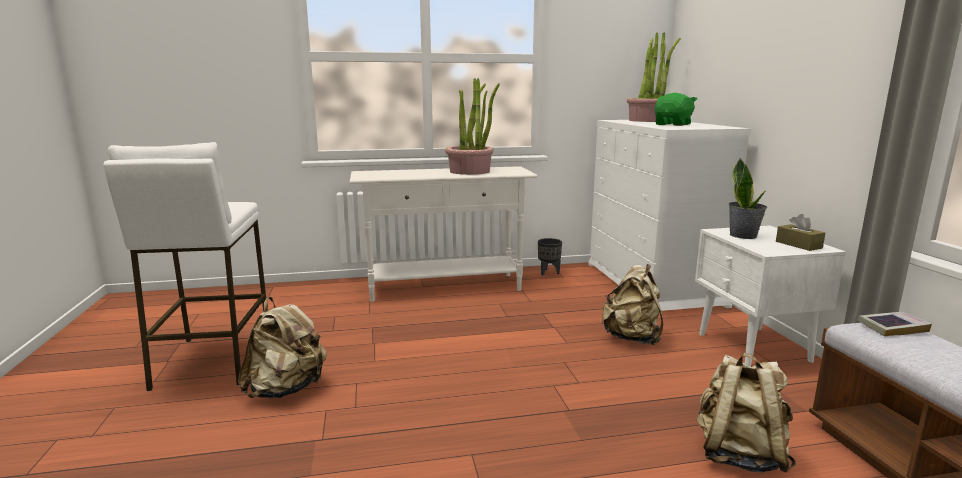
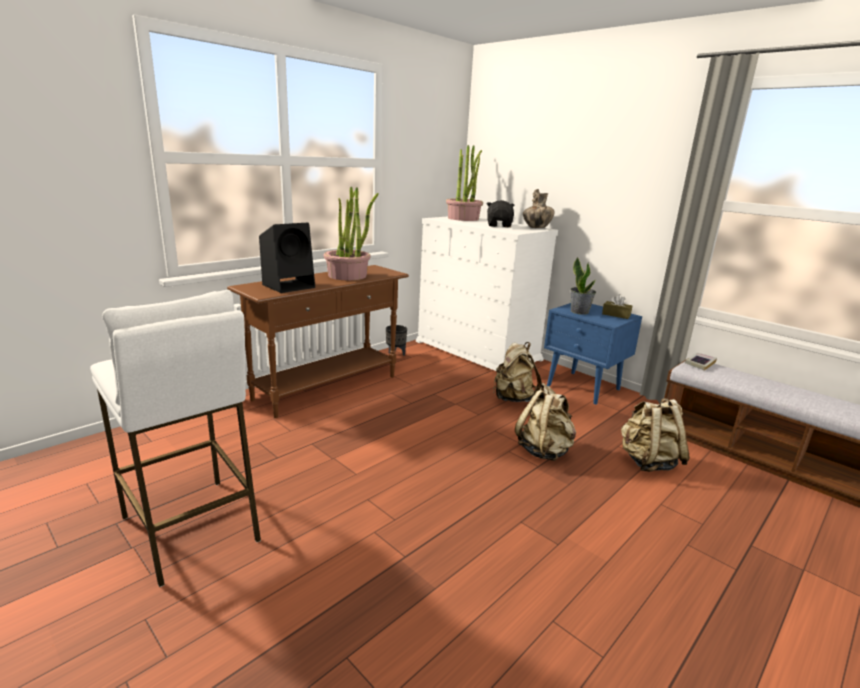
camera: 35 degrees left, 5 degrees up
beige backpack [238,297,327,399] -> beige backpack moved to [515,383,576,461]
white console table [350,166,537,302] -> brown console table [227,265,409,418]
green plush toy [655,93,697,126] -> black plush toy [486,200,515,227]
white nightstand [695,225,846,367] -> blue nightstand [544,303,642,404]
none -> black speaker [259,222,315,293]
none -> vase [523,189,555,228]

